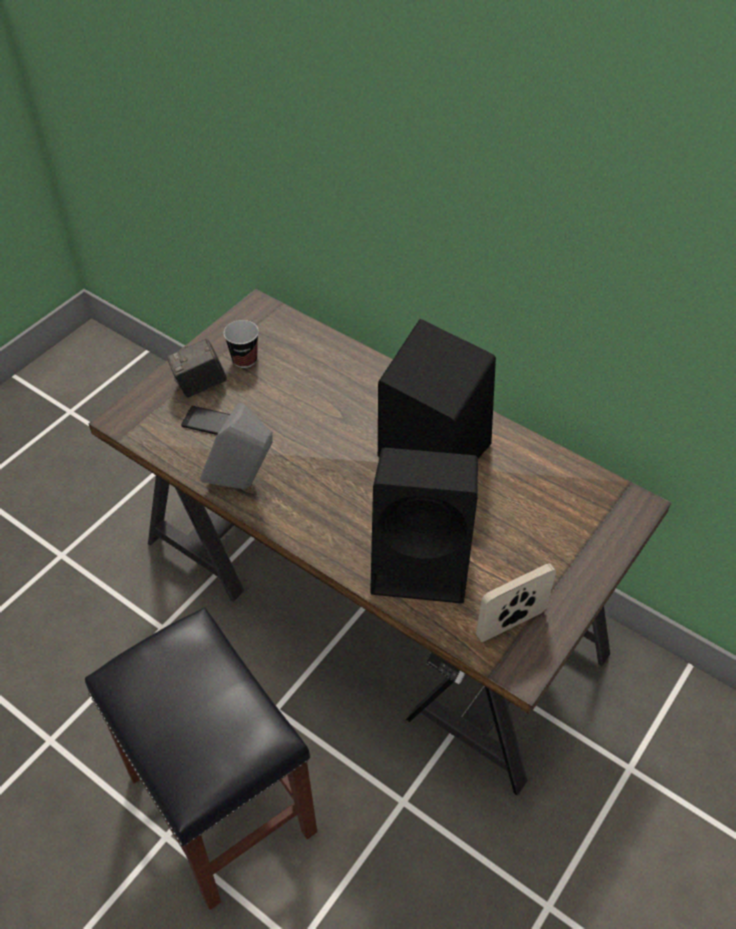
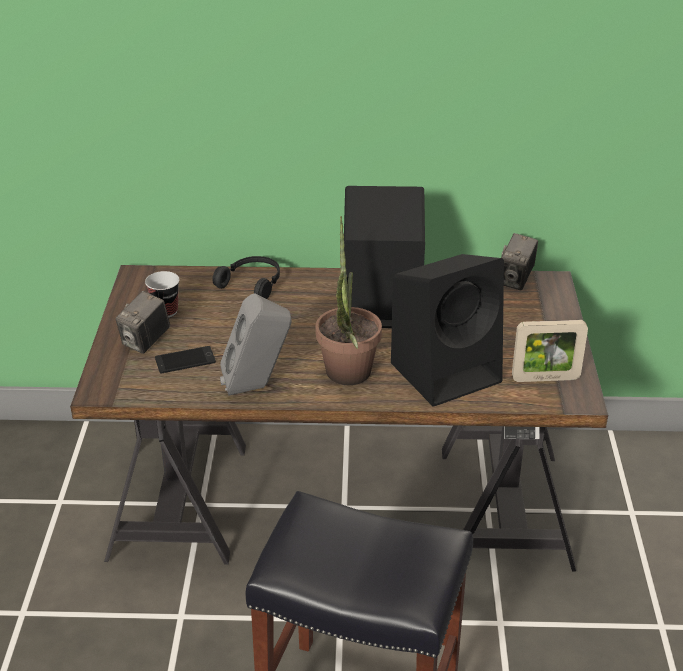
camera: 35 degrees left, 15 degrees down
picture frame [476,563,556,642] -> picture frame turned 120 degrees counterclockwise [512,320,588,382]
none -> black headphones [212,256,280,299]
none -> potted plant [315,216,382,385]
none -> camera [501,233,538,290]

